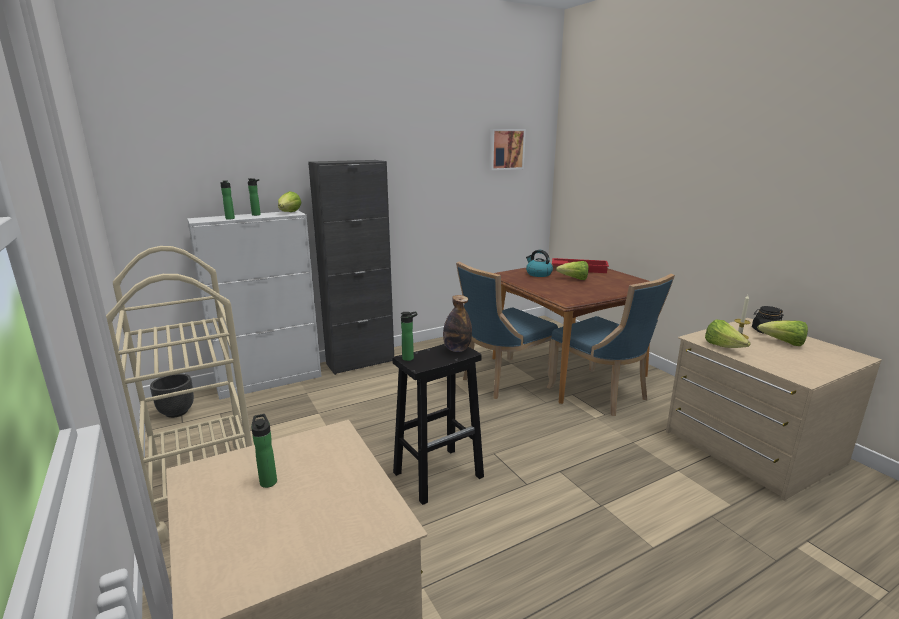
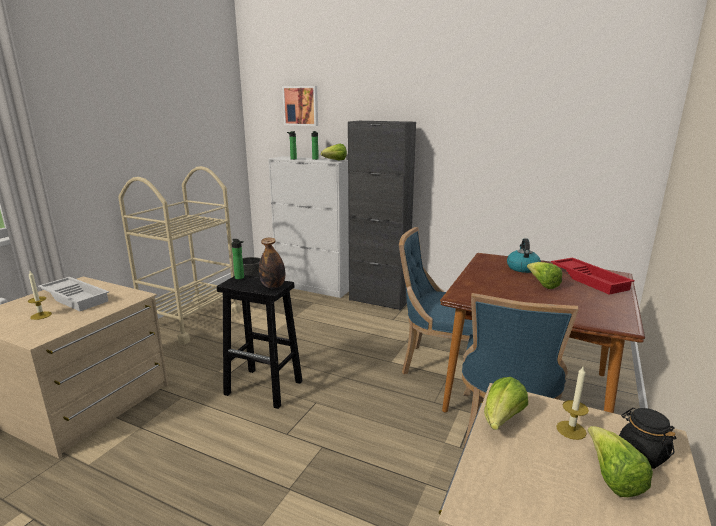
camera: 55 degrees right, 0 degrees up
bottle [251,414,277,488] -> white tray [38,277,109,311]
picture [489,129,526,170] -> picture moved to [282,86,318,126]
none -> candle [28,271,52,320]

